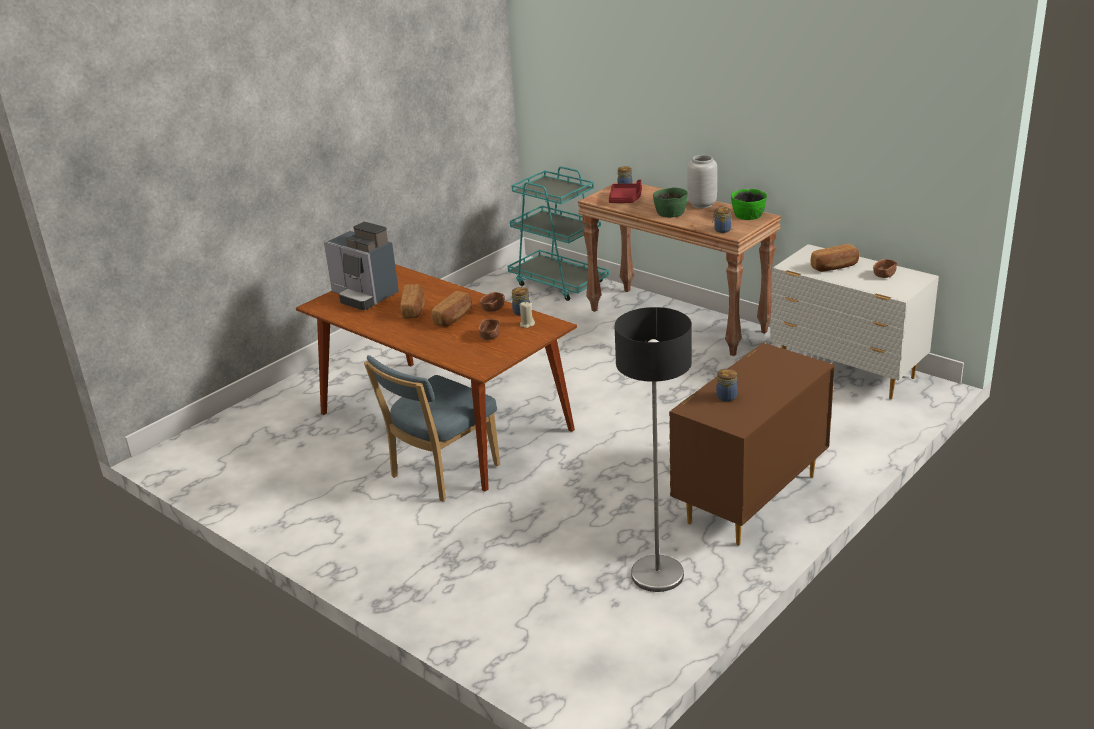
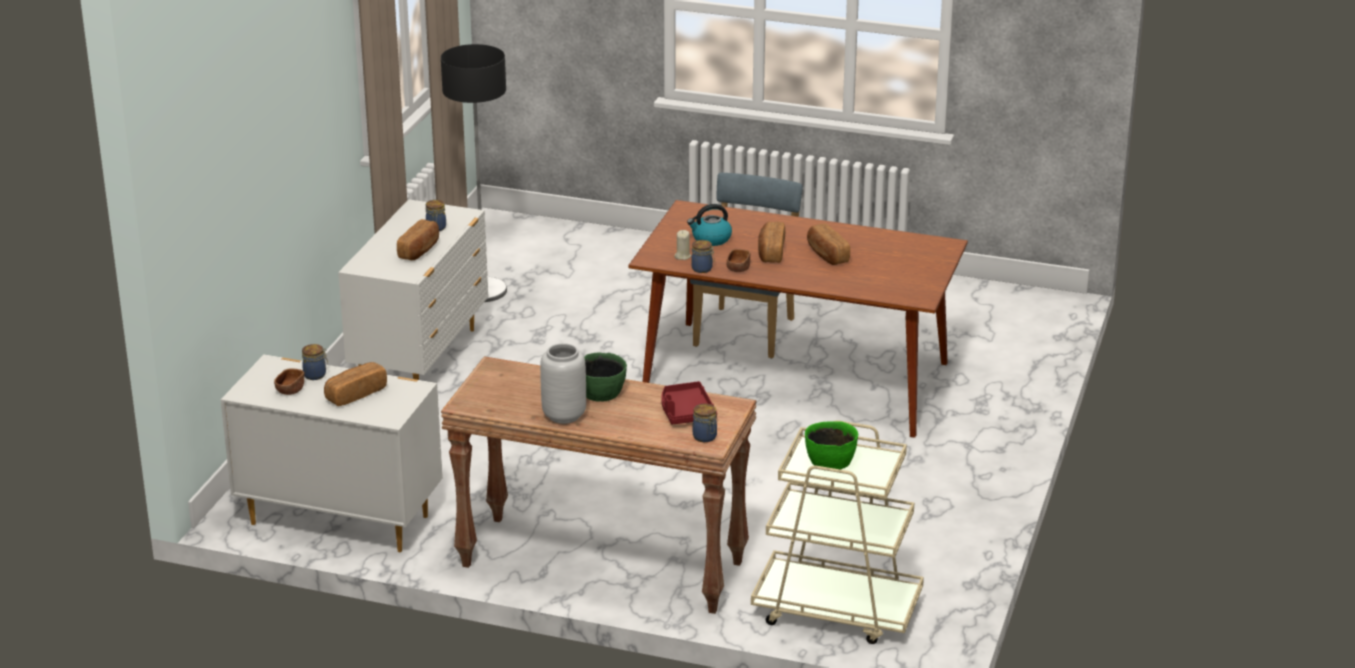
camera: 155 degrees right, 0 degrees up
coffee machine [324,222,399,310] -> none
brown bowl [479,319,500,340] -> kettle [687,204,732,246]
turquoise cart [508,166,609,301] -> beige cart [751,420,924,644]
brown dresser [669,343,835,546] -> white dresser [338,199,489,380]
jar [713,207,731,233] -> jar moved to [302,344,328,380]
green bowl [731,189,767,220] -> green bowl moved to [805,421,858,470]
none -> bread [397,219,439,260]

